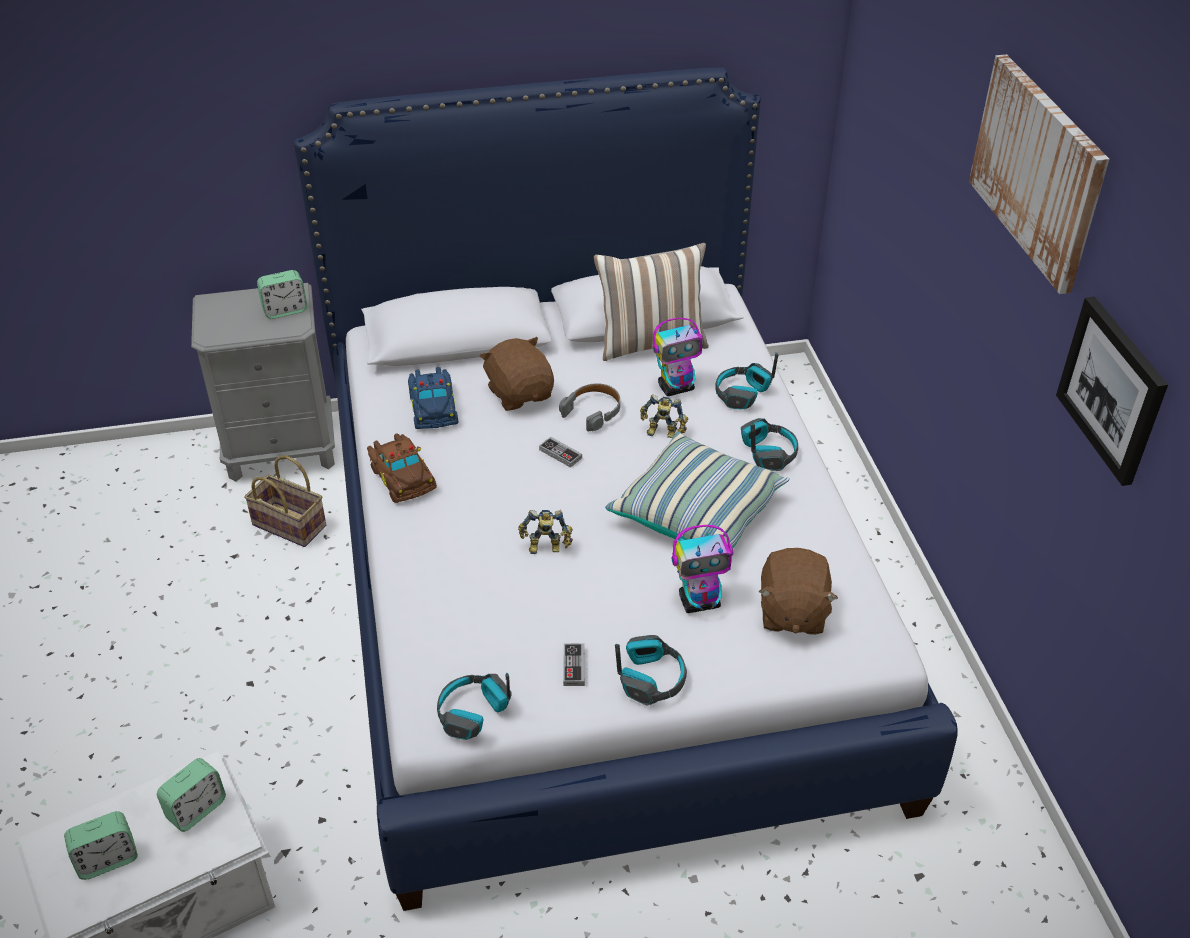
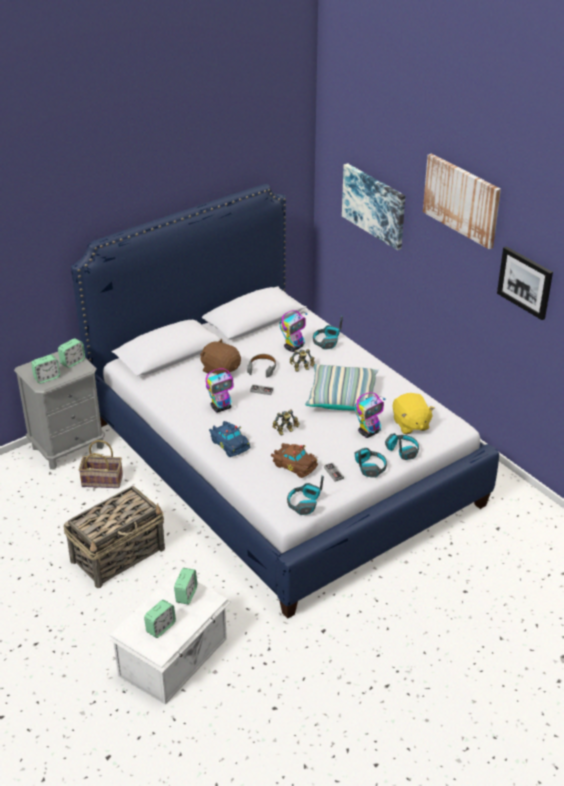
camera: 25 degrees left, 5 degrees down
brown toy car [367,433,437,503] -> brown toy car moved to [271,443,318,478]
blue toy car [408,367,458,429] -> blue toy car moved to [209,421,250,457]
pillow [594,243,709,361] -> none
headphones [741,418,798,471] -> headphones moved to [385,433,419,460]
brown plush toy [759,548,838,635] -> yellow plush toy [393,393,435,434]
none -> alarm clock [31,355,60,383]
none -> basket [64,486,165,588]
none -> toy robot [206,369,233,413]
none -> picture [342,163,405,250]

